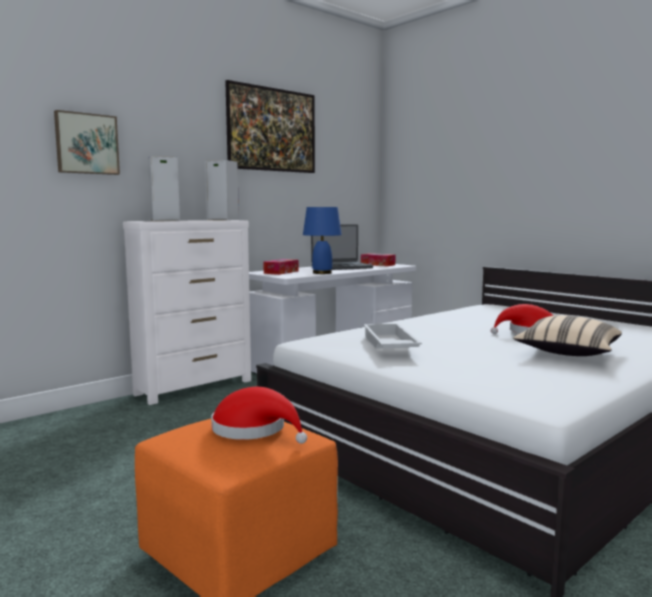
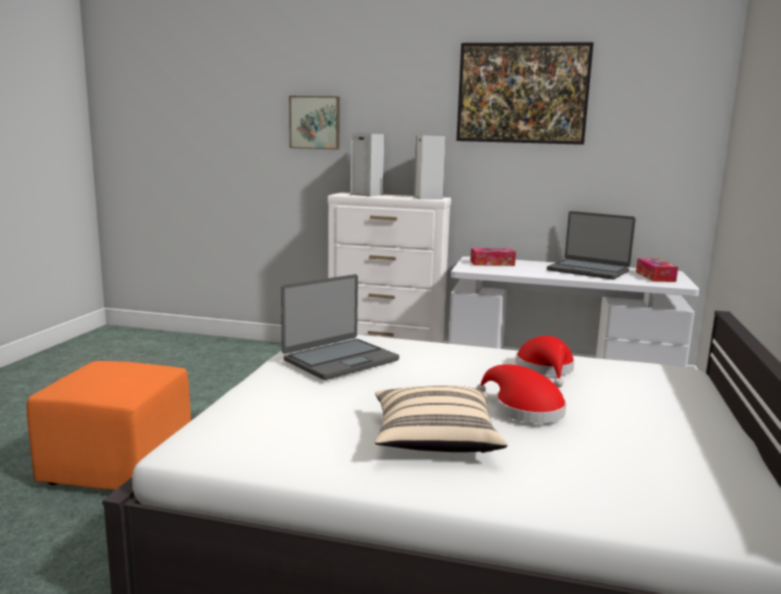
camera: 55 degrees right, 5 degrees up
red hat [211,387,307,444] -> red hat moved to [516,336,575,387]
blue table lamp [303,207,342,274] -> none
white tray [363,323,422,349] -> laptop [281,274,399,380]

